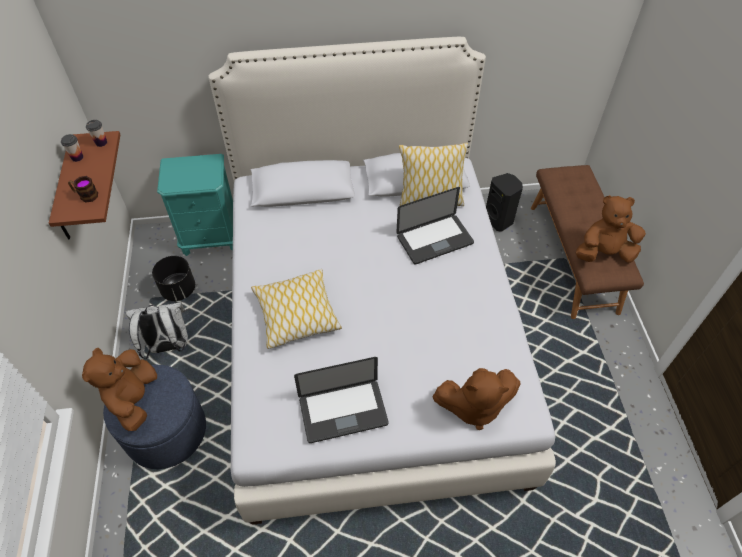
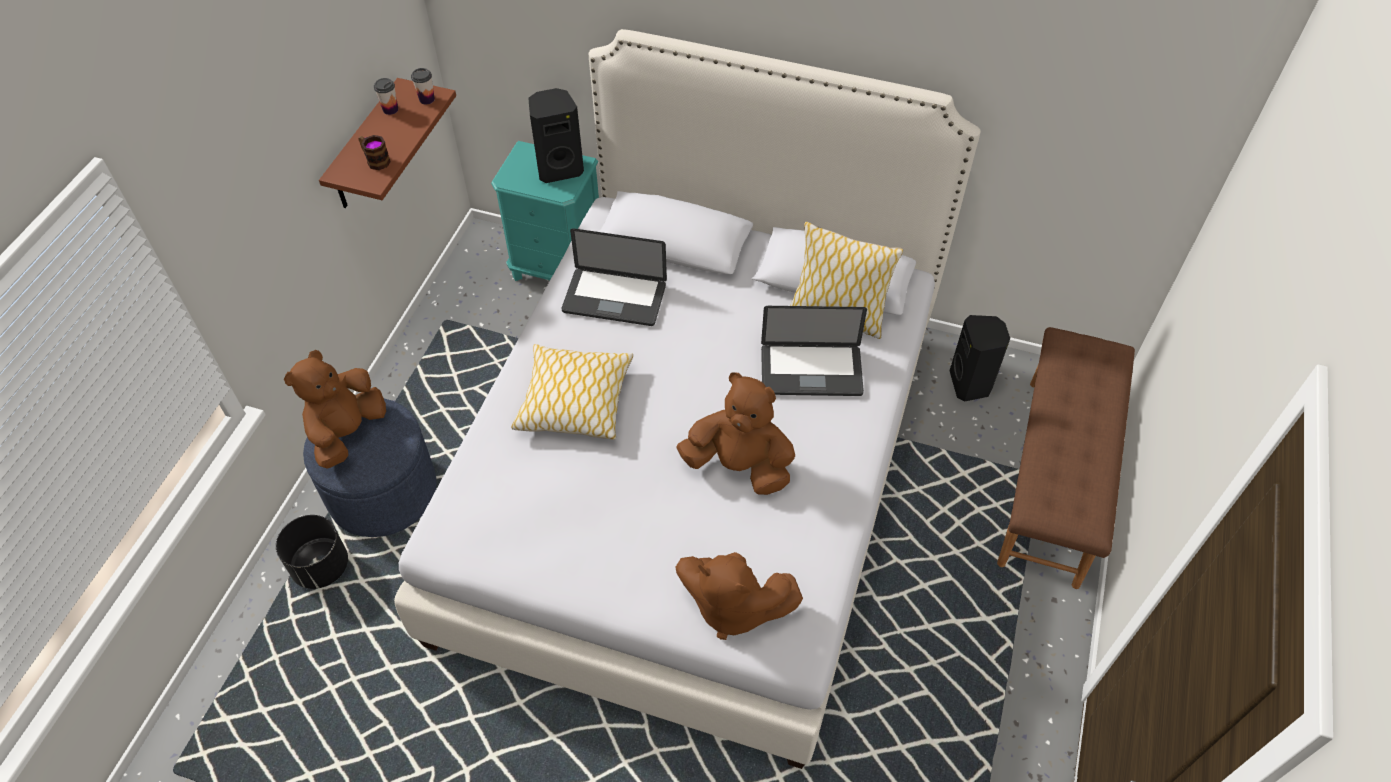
camera: 25 degrees right, 0 degrees up
white backpack [125,302,188,359] -> none
black planter [152,256,195,301] -> black planter moved to [276,515,348,589]
laptop [294,357,389,443] -> laptop moved to [562,228,667,326]
brown plush toy [575,195,646,263] -> brown plush toy moved to [676,372,795,495]
none -> black speaker [528,88,584,183]

